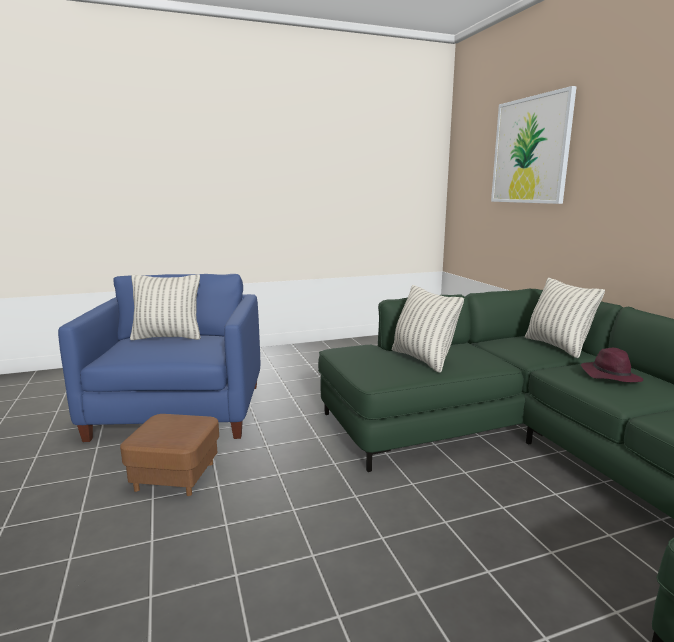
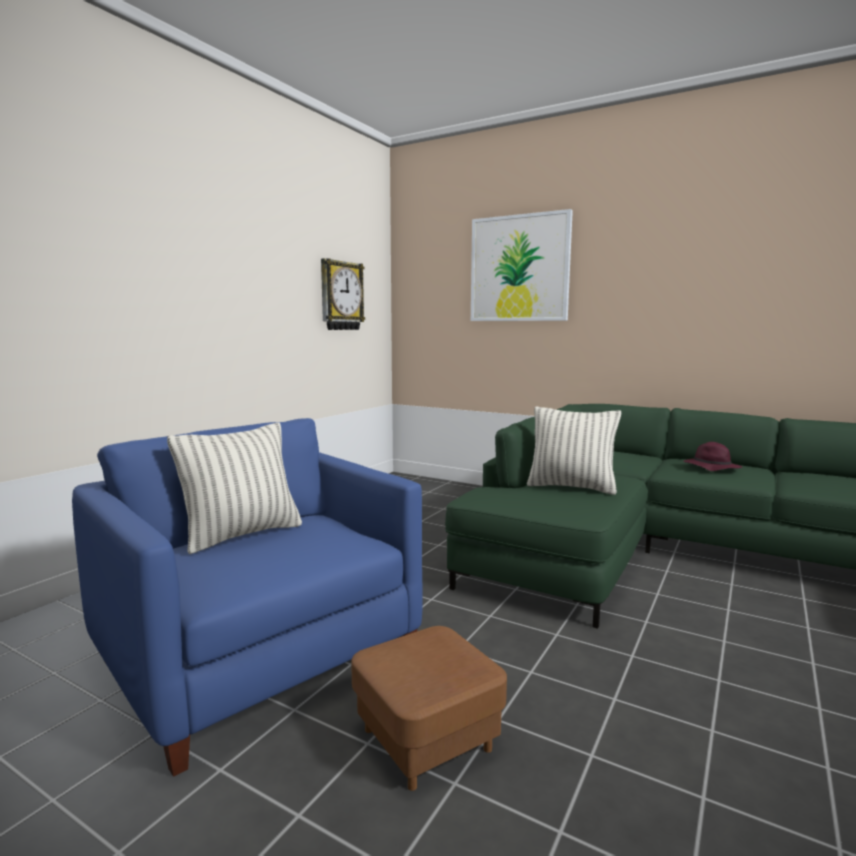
camera: 40 degrees left, 5 degrees down
pillow [525,278,605,358] -> none
none -> wall clock [321,258,365,330]

